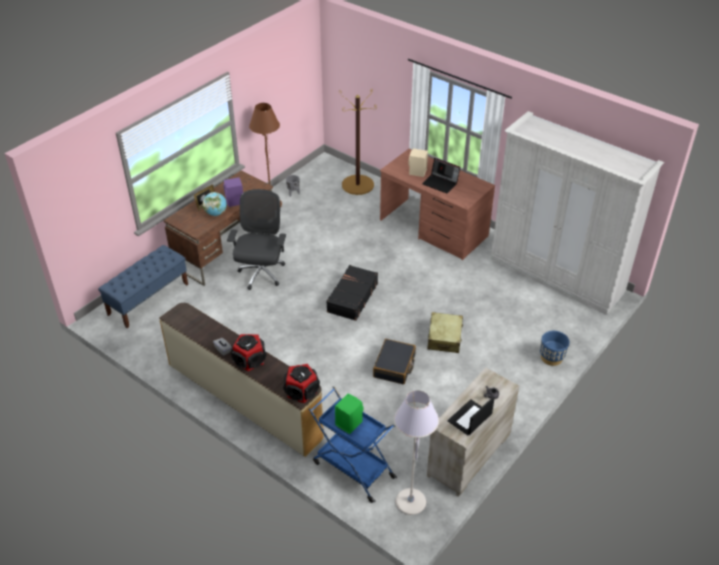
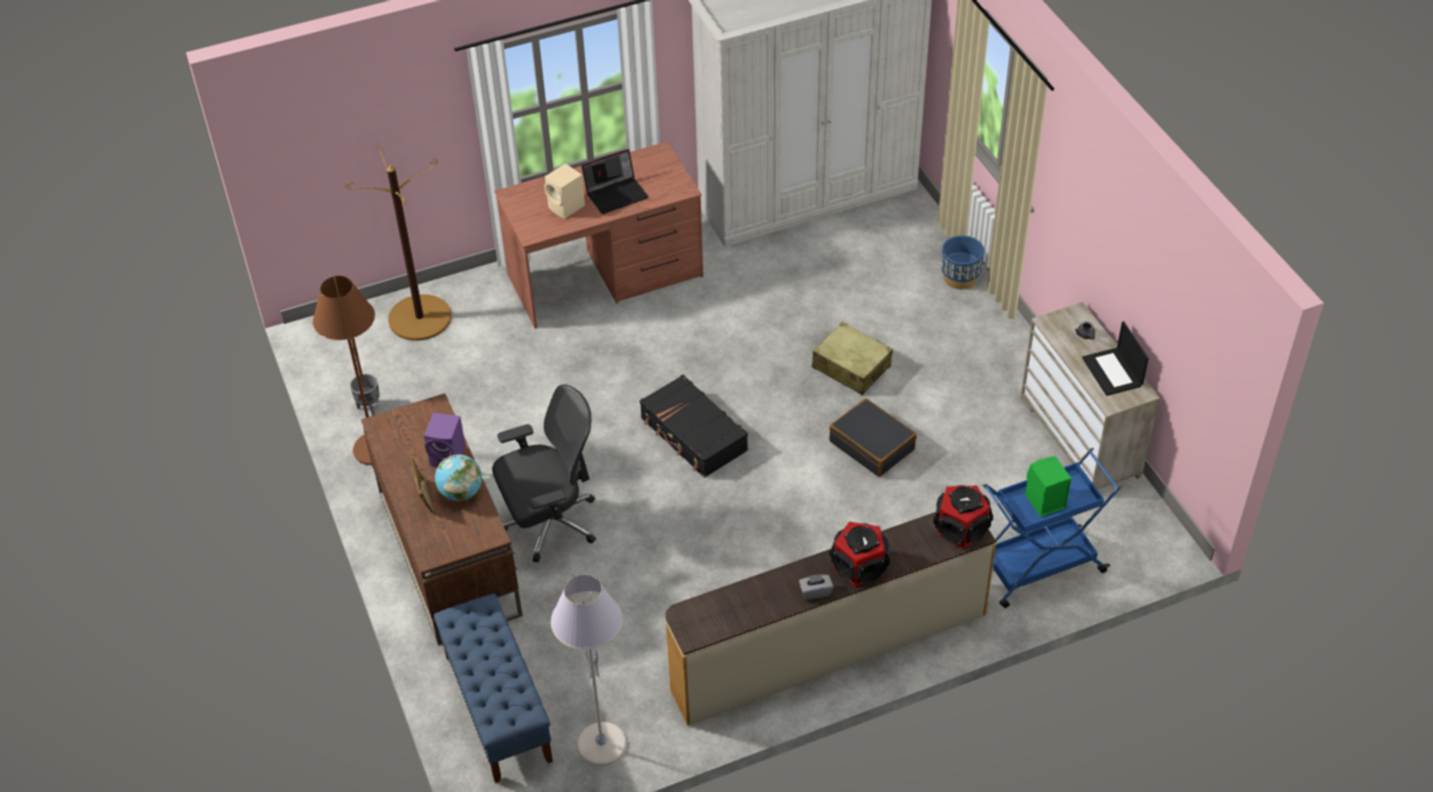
camera: 60 degrees left, 5 degrees up
office chair [227,189,286,290] -> office chair turned 120 degrees clockwise [492,384,596,562]
grey floor lamp [394,390,439,515] -> grey floor lamp moved to [551,575,627,766]

